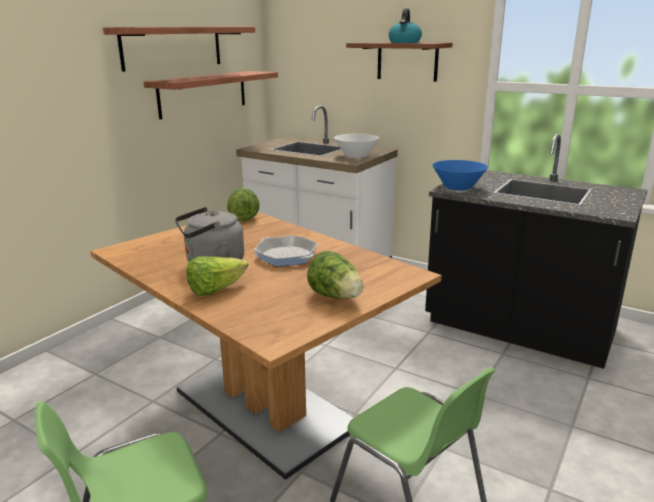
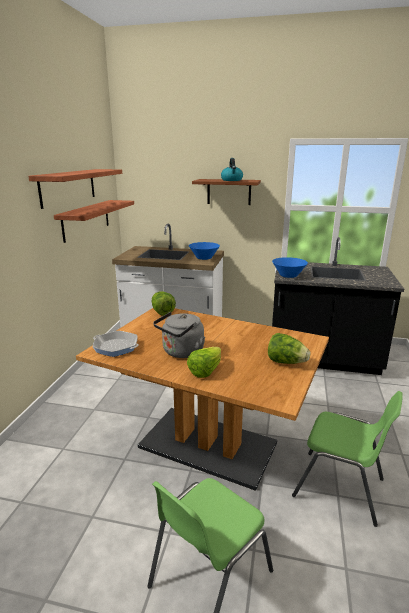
camera: 20 degrees left, 0 degrees up
frying pan [254,236,318,266] -> frying pan moved to [93,331,139,357]
white bowl [334,134,379,158] -> blue bowl [189,242,220,260]

